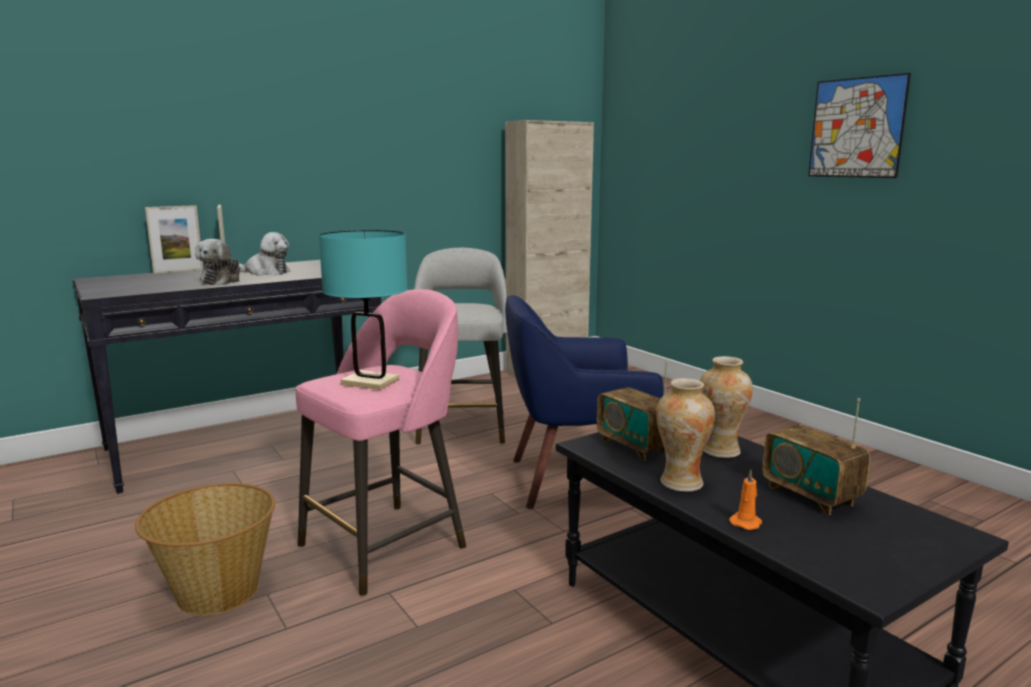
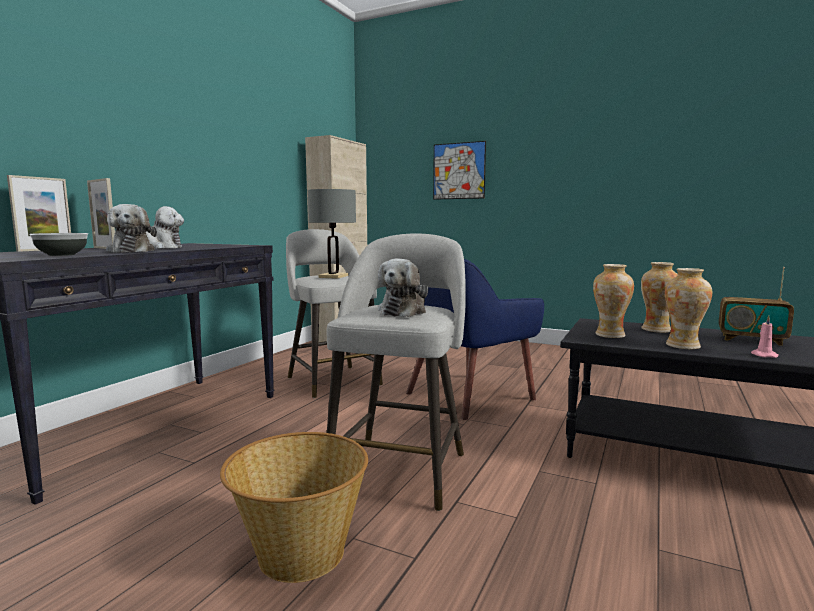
camera: 30 degrees left, 5 degrees down
pink stool [296,289,466,596] -> grey stool [327,233,466,511]
turquoise table lamp [319,230,408,390] -> plush toy [378,258,428,317]
radio [597,361,668,461] -> vase [593,264,634,338]
orange candle [729,469,762,530] -> pink candle [751,315,779,358]
picture [808,73,911,178] -> picture moved to [433,141,486,200]
none -> bowl [30,233,88,256]
none -> grey table lamp [308,189,356,279]

